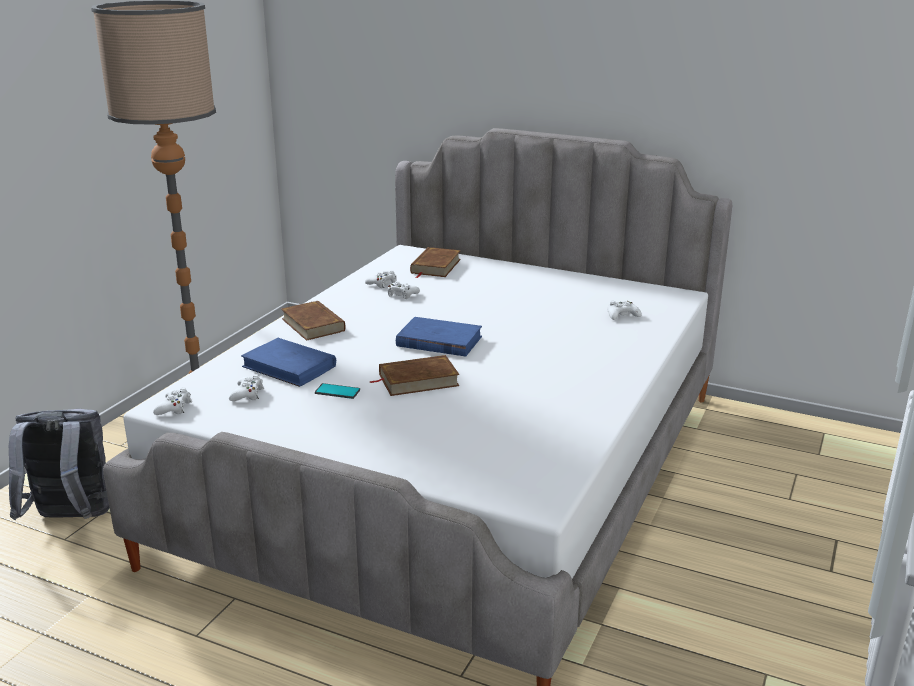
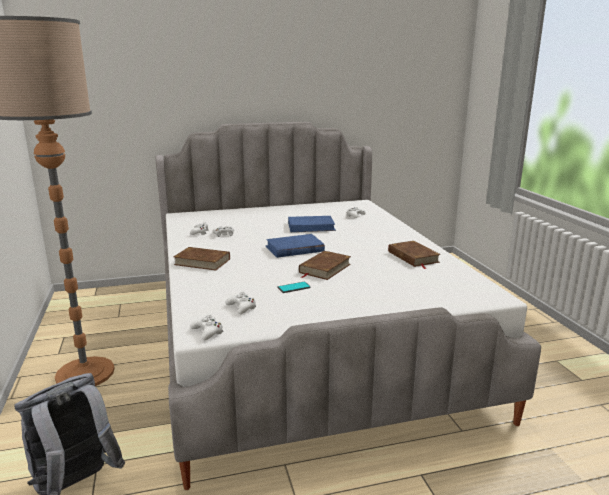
camera: 40 degrees left, 5 degrees down
blue book [241,338,336,387] -> blue book moved to [288,216,336,232]
brown book [410,247,461,278] -> brown book moved to [388,241,441,269]

